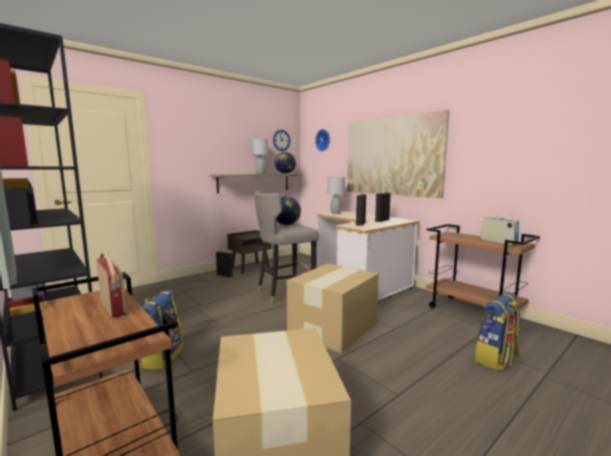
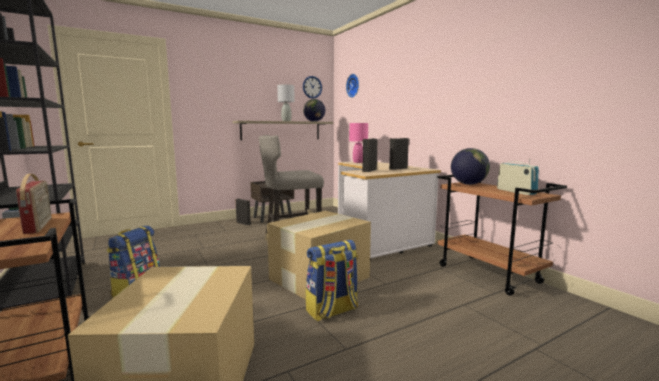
camera: 10 degrees right, 0 degrees up
globe [277,196,301,225] -> globe moved to [451,148,490,185]
grey table lamp [327,177,345,214] -> pink table lamp [349,123,368,163]
picture [347,110,449,198] -> none
backpack [474,293,520,371] -> backpack moved to [306,240,358,322]

